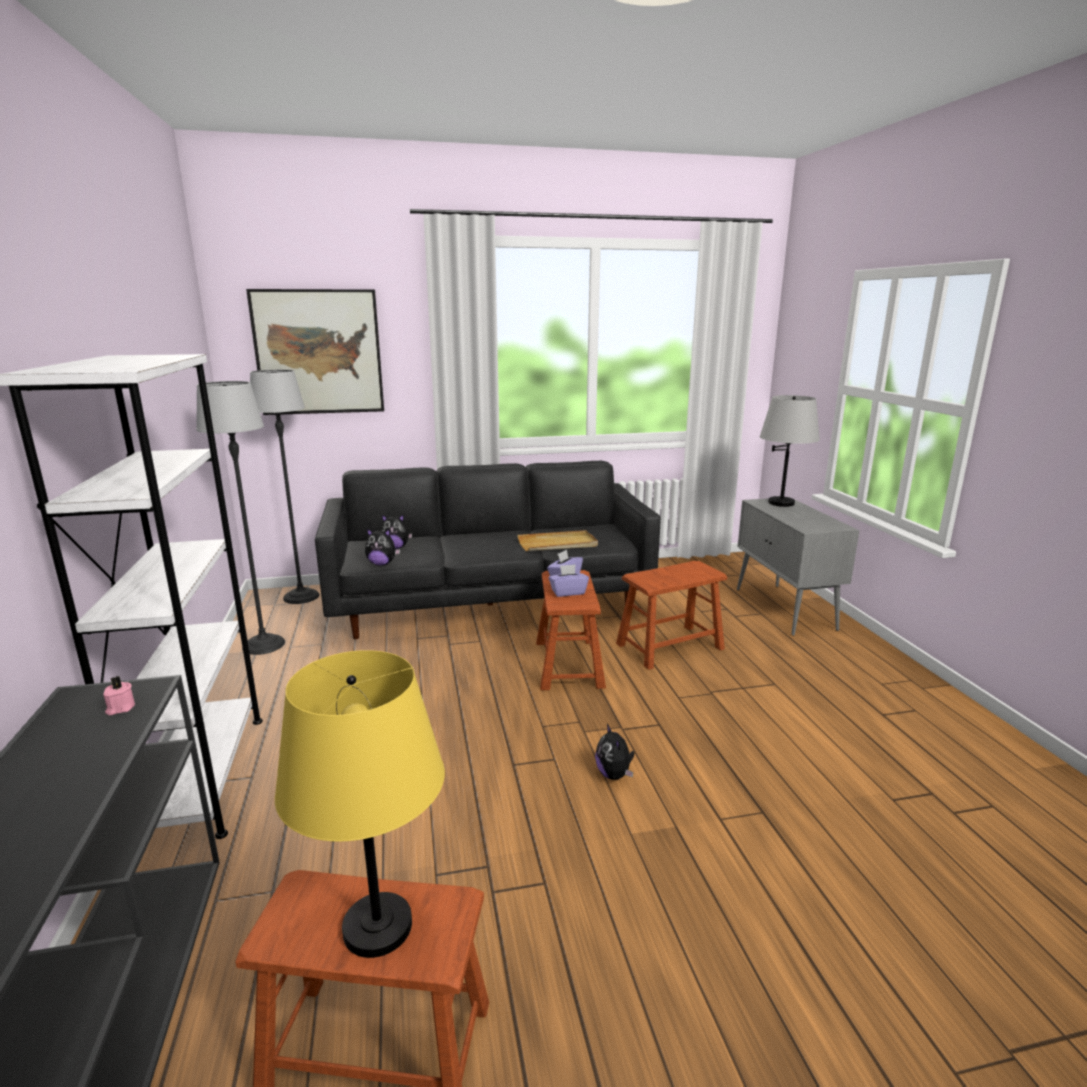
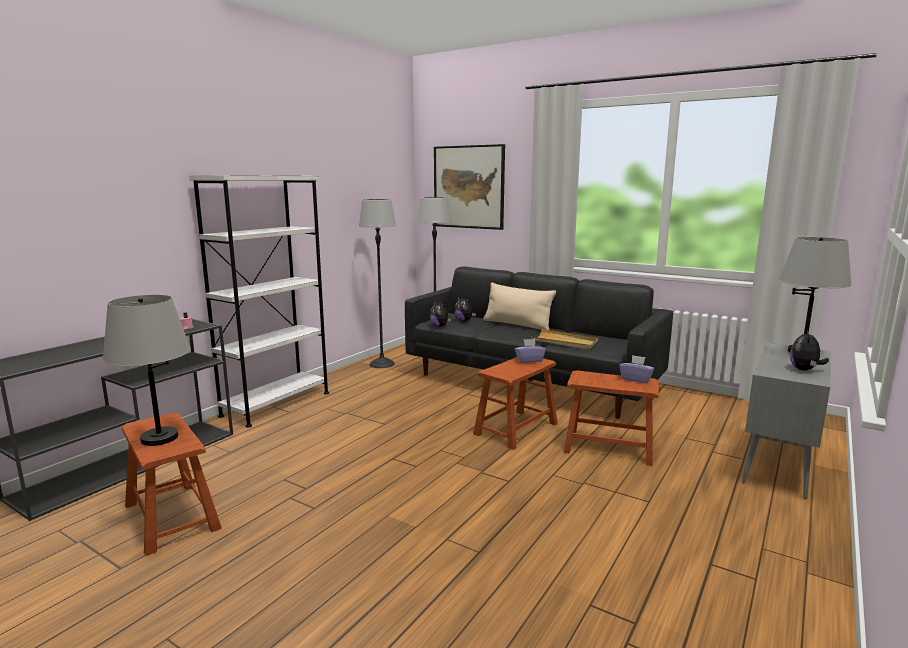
camera: 45 degrees right, 5 degrees down
yellow table lamp [275,650,445,958] -> grey table lamp [103,295,190,446]
purple tissue box [549,564,589,597] -> purple tissue box moved to [619,355,654,383]
plush toy [595,724,634,780] -> plush toy moved to [790,330,829,371]
none -> beige pillow [483,282,556,330]

